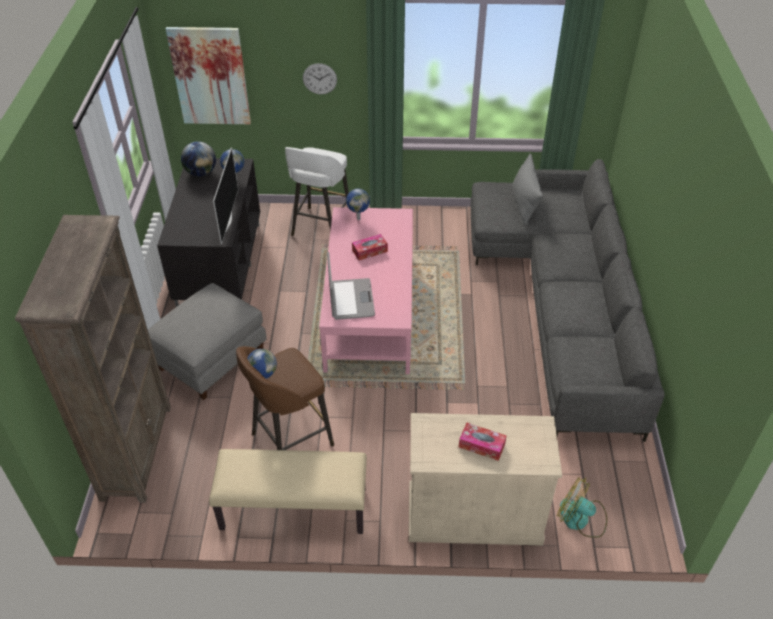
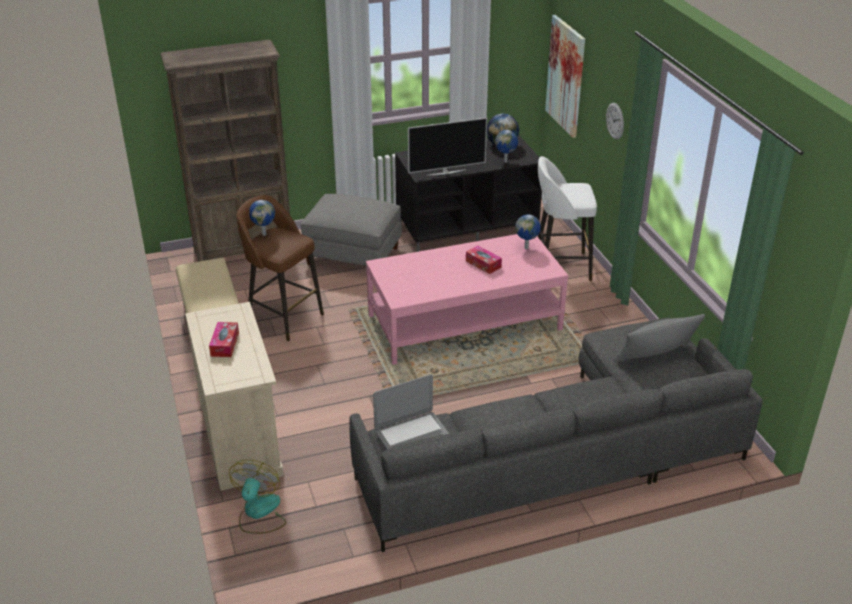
camera: 70 degrees right, 10 degrees down
laptop [327,252,375,320] -> laptop moved to [373,374,449,450]

